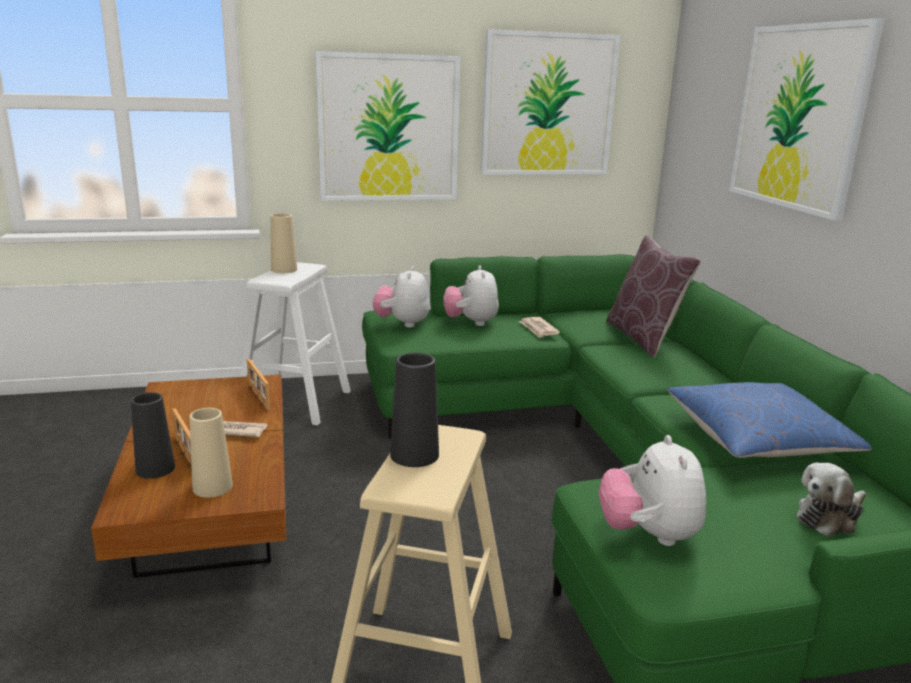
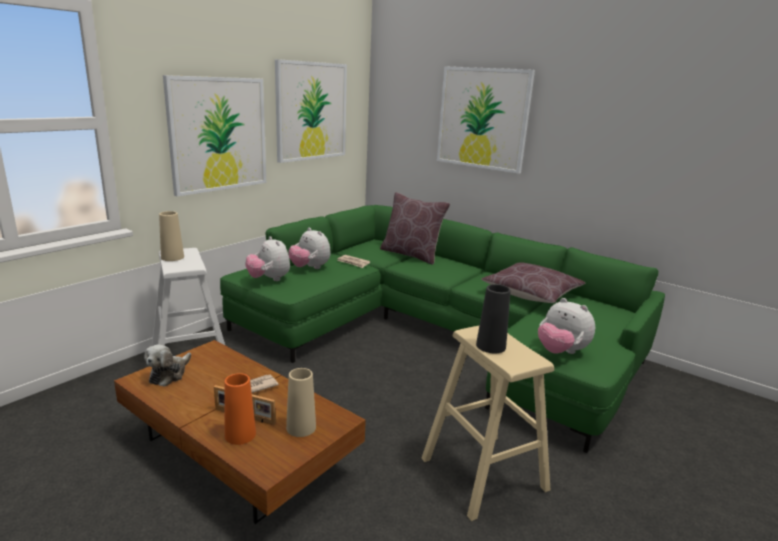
camera: 40 degrees left, 0 degrees up
black vase [131,392,175,479] -> orange vase [224,373,256,445]
picture frame [247,359,270,411] -> none
blue pillow [667,382,872,458] -> brown pillow [481,263,585,303]
plush toy [797,463,866,536] -> plush toy moved to [144,345,191,387]

